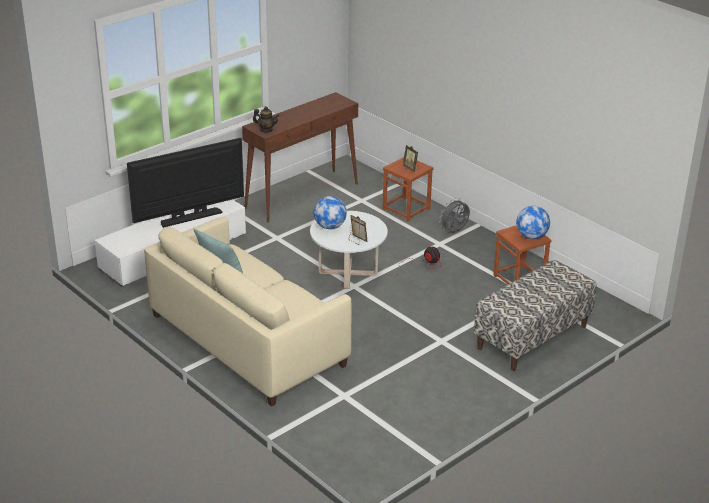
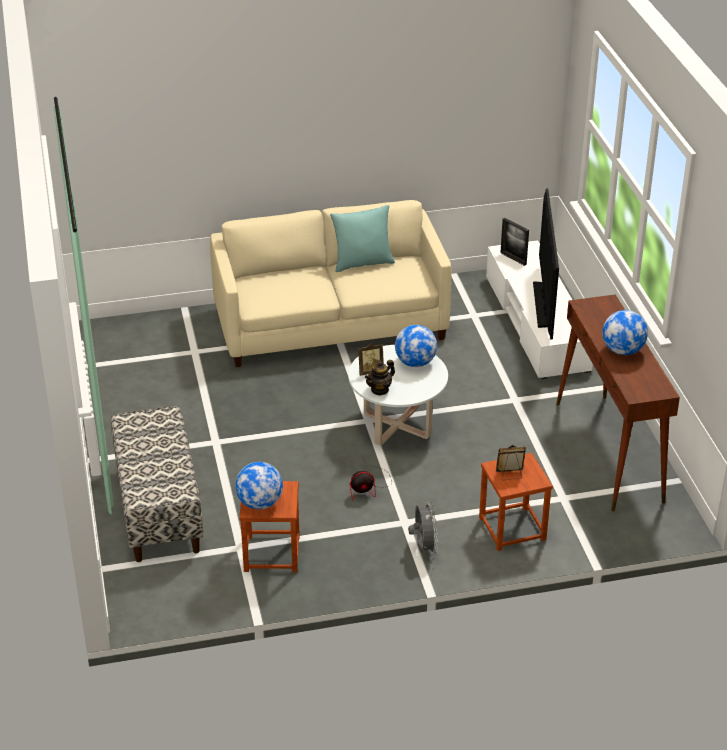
camera: 120 degrees right, 5 degrees up
teapot [253,106,279,132] -> teapot moved to [365,360,395,396]
none -> picture frame [500,218,529,266]
none -> globe [602,310,648,355]

